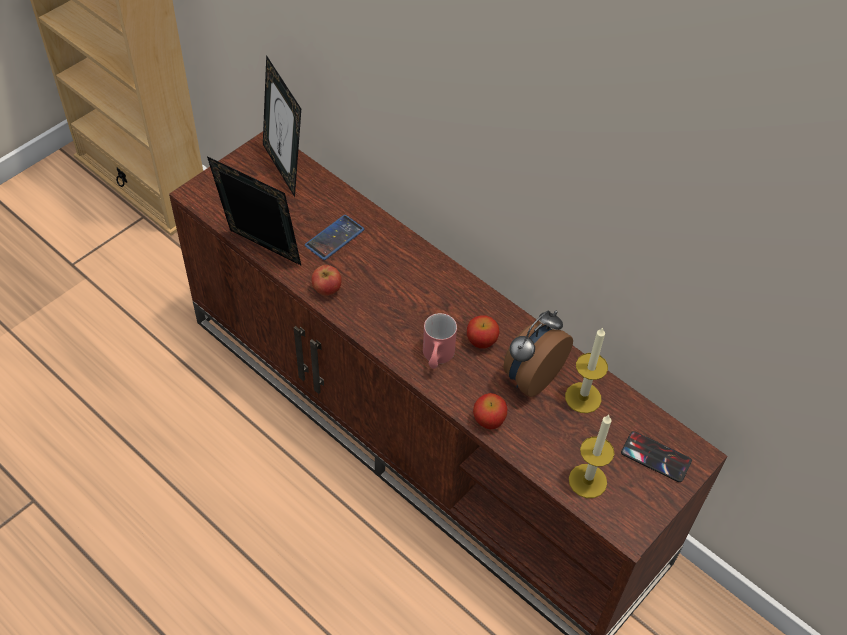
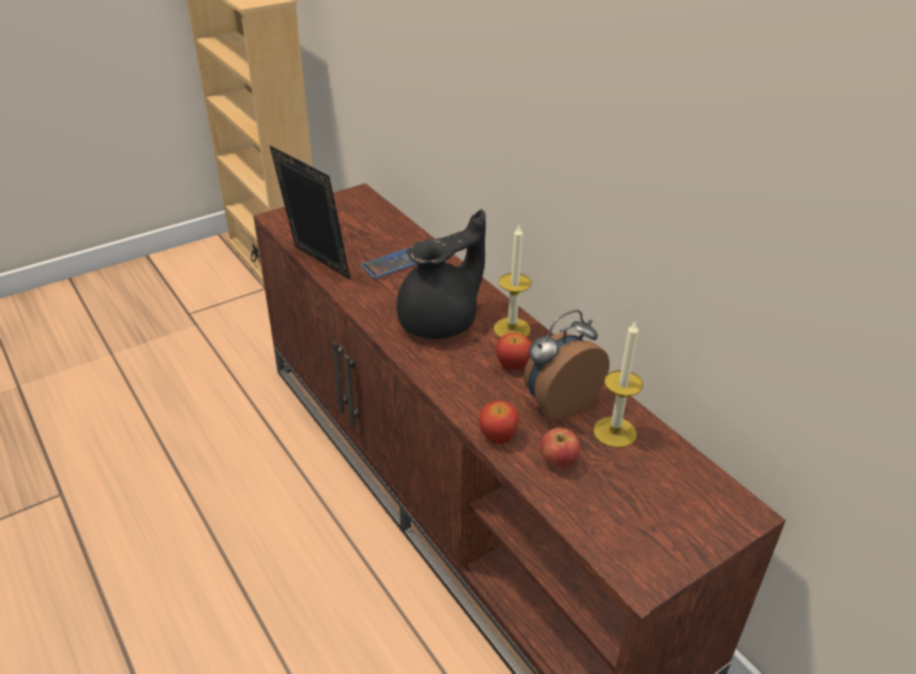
camera: 15 degrees right, 15 degrees down
picture frame [263,55,301,197] -> none
apple [311,265,342,296] -> apple moved to [540,428,580,469]
red mug [423,313,457,369] -> none
candle [569,415,614,498] -> candle moved to [493,226,532,338]
phone [621,431,692,482] -> none
none -> black teapot [397,209,486,339]

